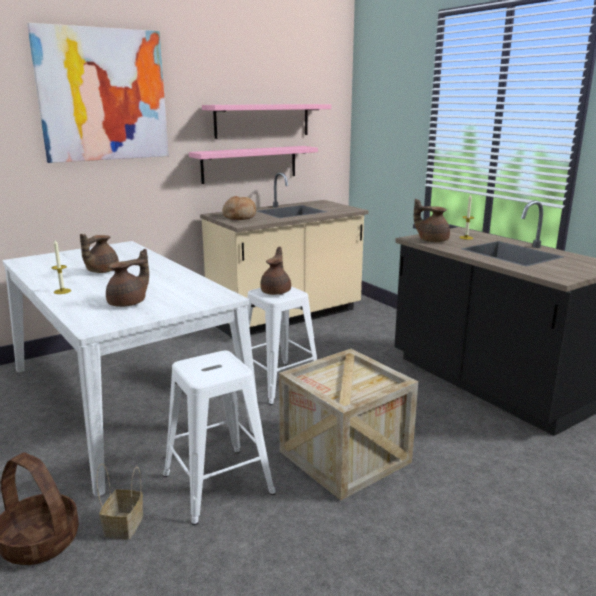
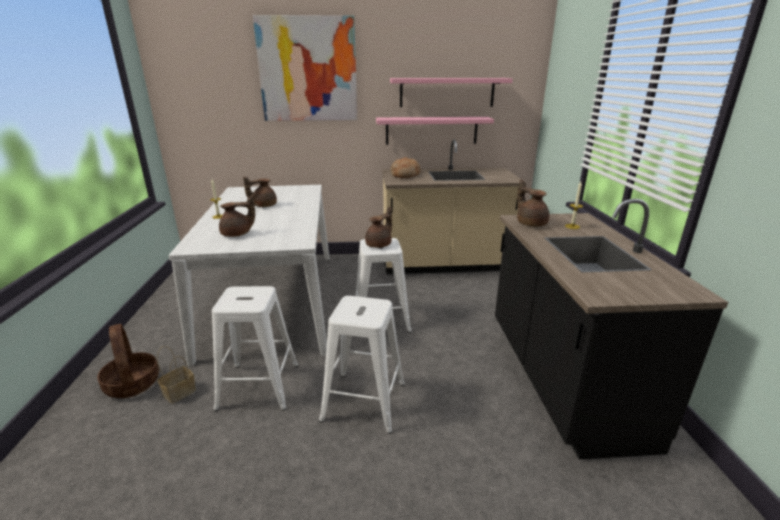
camera: 30 degrees right, 5 degrees up
crate [279,349,418,501] -> white stool [319,296,405,434]

